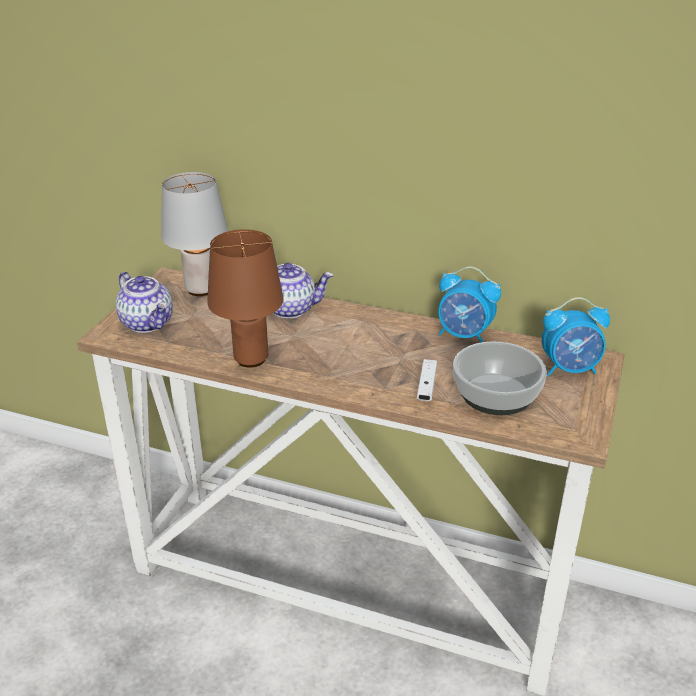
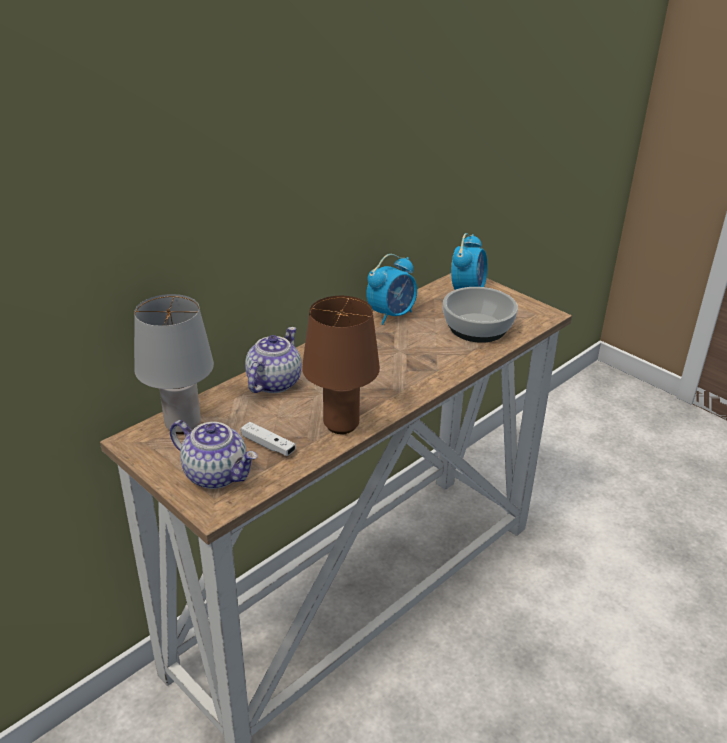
camera: 65 degrees left, 0 degrees up
teapot [115,272,173,333] -> teapot turned 45 degrees clockwise [170,420,257,489]
white game controller [417,359,437,401] -> white game controller moved to [241,422,296,456]

